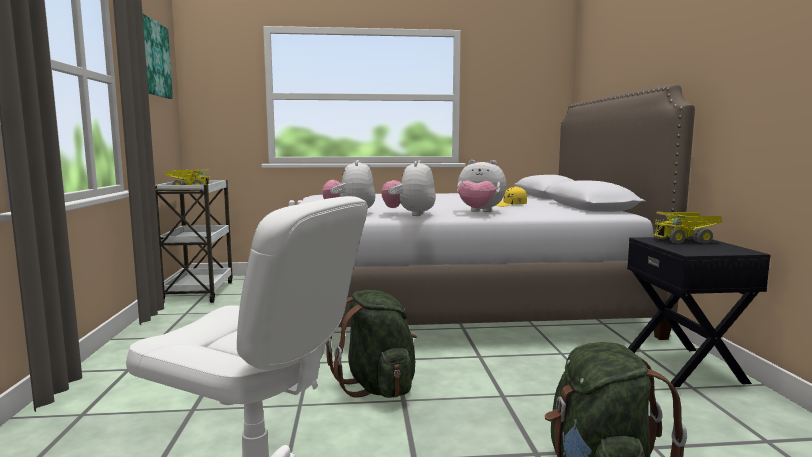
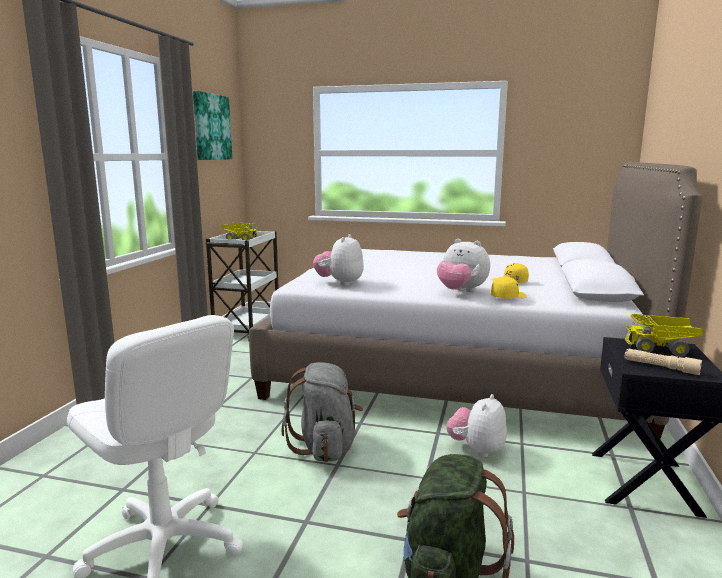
camera: 20 degrees right, 5 degrees up
green backpack [326,290,417,398] -> grey backpack [282,362,363,462]
plush toy [381,160,436,216] -> plush toy moved to [446,394,507,458]
none -> yellow cap [491,276,527,299]
none -> beige flashlight [624,349,702,375]

